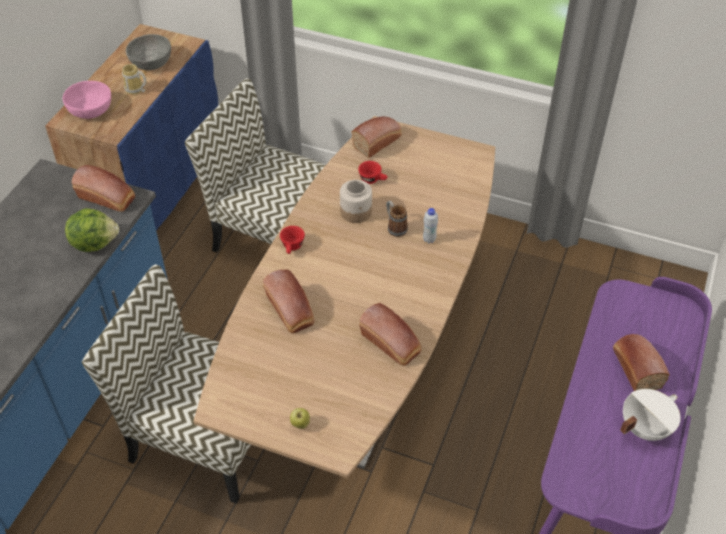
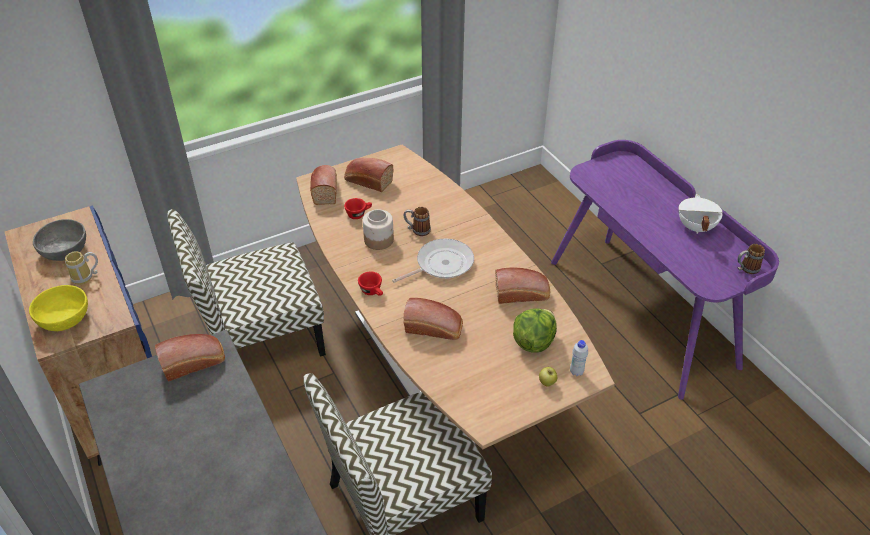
camera: 50 degrees left, 5 degrees down
pink bowl [63,81,111,119] -> yellow bowl [29,285,88,331]
lettuce [65,208,119,252] -> lettuce moved to [513,309,557,353]
white bottle [423,208,438,243] -> white bottle moved to [570,340,588,376]
bread [613,334,670,391] -> bread moved to [344,158,394,192]
none -> frying pan [392,239,474,283]
none -> mug [738,244,765,274]

